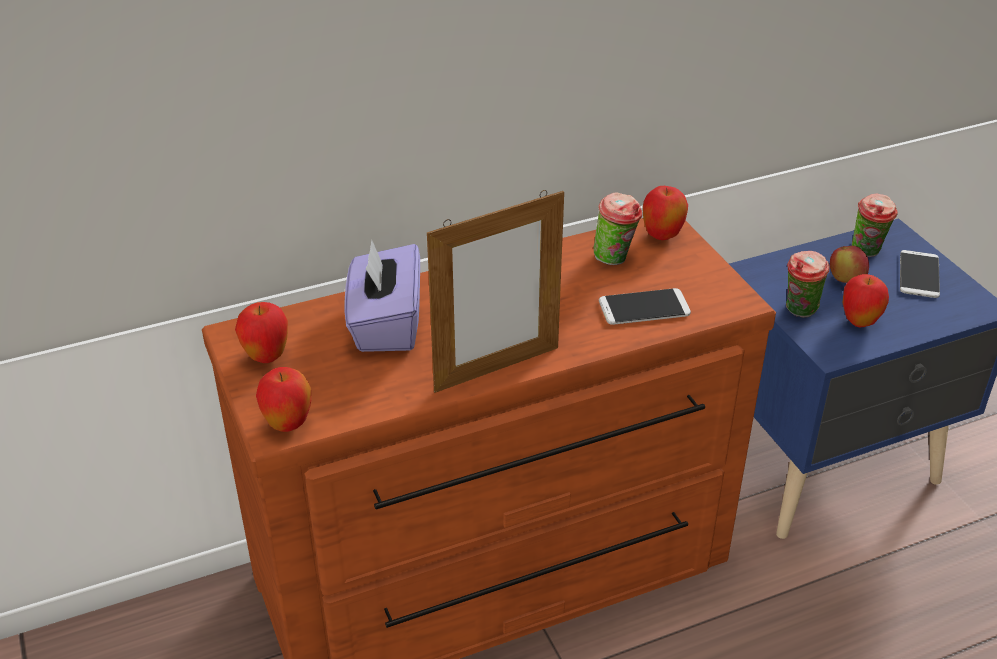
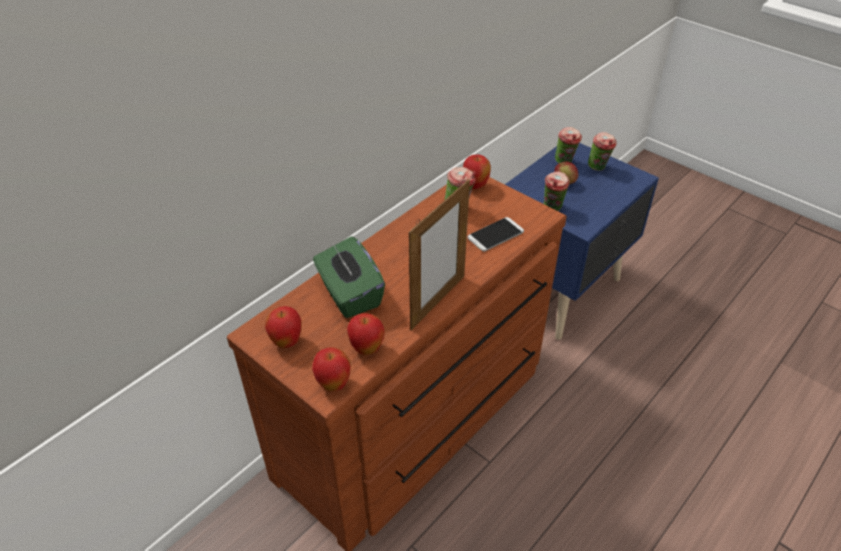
camera: 25 degrees left, 5 degrees up
purple tissue box [344,240,420,352] -> green tissue box [313,236,385,318]
apple [842,274,889,327] -> apple moved to [347,313,385,355]
phone [900,250,940,298] -> cup [588,132,616,171]

